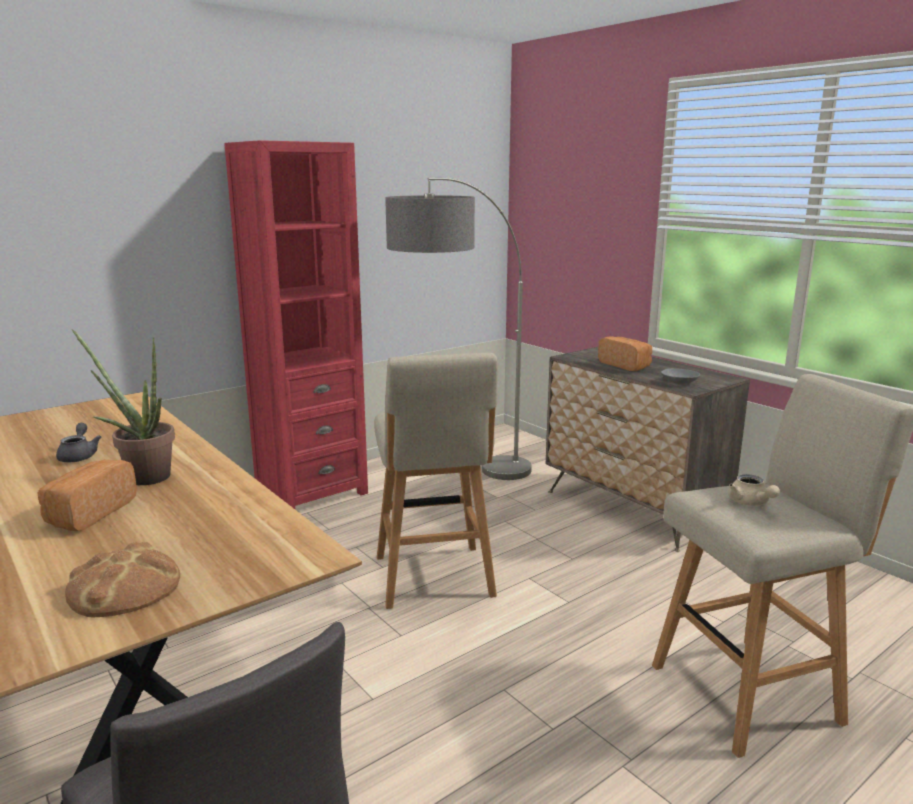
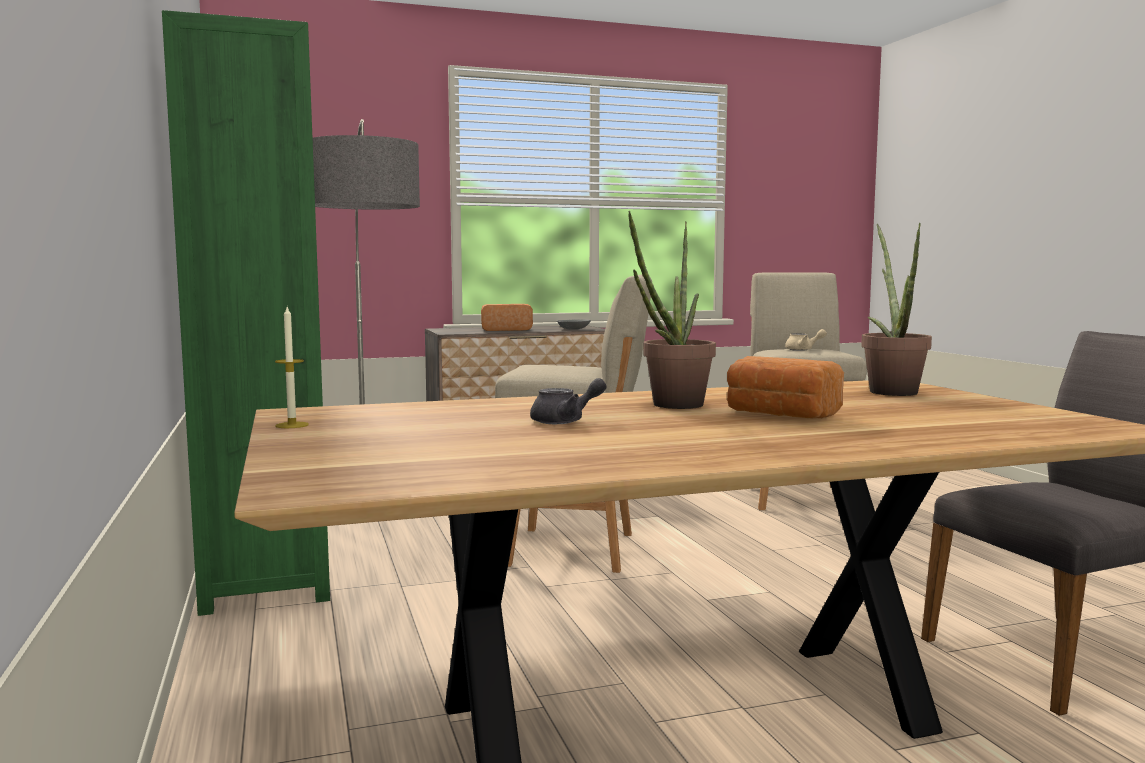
camera: 70 degrees left, 10 degrees down
grey teapot [56,423,101,462] -> grey teapot turned 150 degrees clockwise [530,378,607,424]
bread [65,542,180,617] -> none
red bookcase [224,140,368,510] -> green bookcase [162,10,330,616]
none -> candle [275,307,309,428]
none -> potted plant [861,223,932,396]

